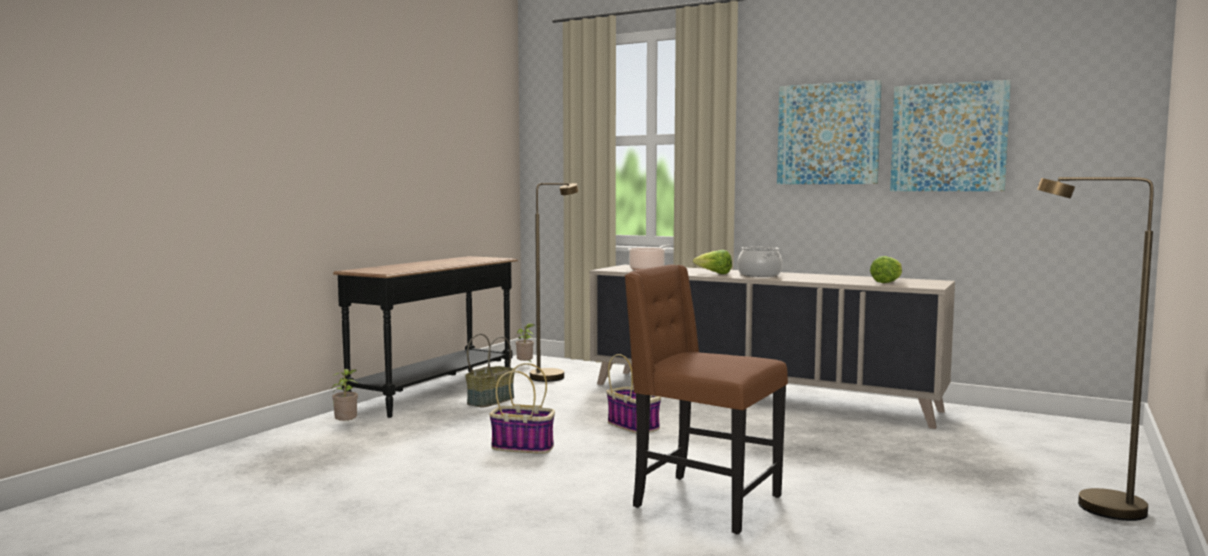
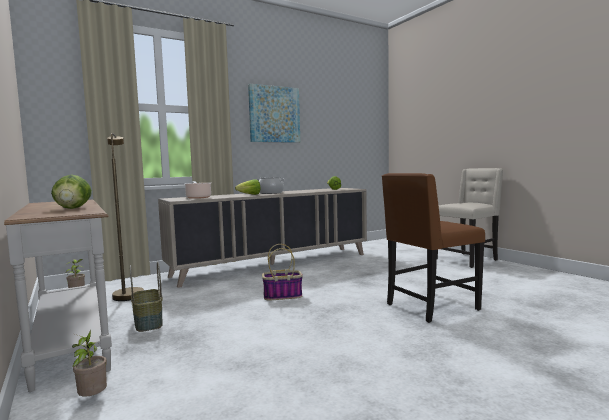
camera: 60 degrees left, 0 degrees up
black console table [333,256,518,418] -> white console table [4,200,112,392]
basket [489,363,555,454] -> none
picture [890,80,1011,191] -> none
brown floor lamp [1037,177,1154,521] -> beige chair [437,168,503,268]
none -> lettuce [51,175,92,209]

